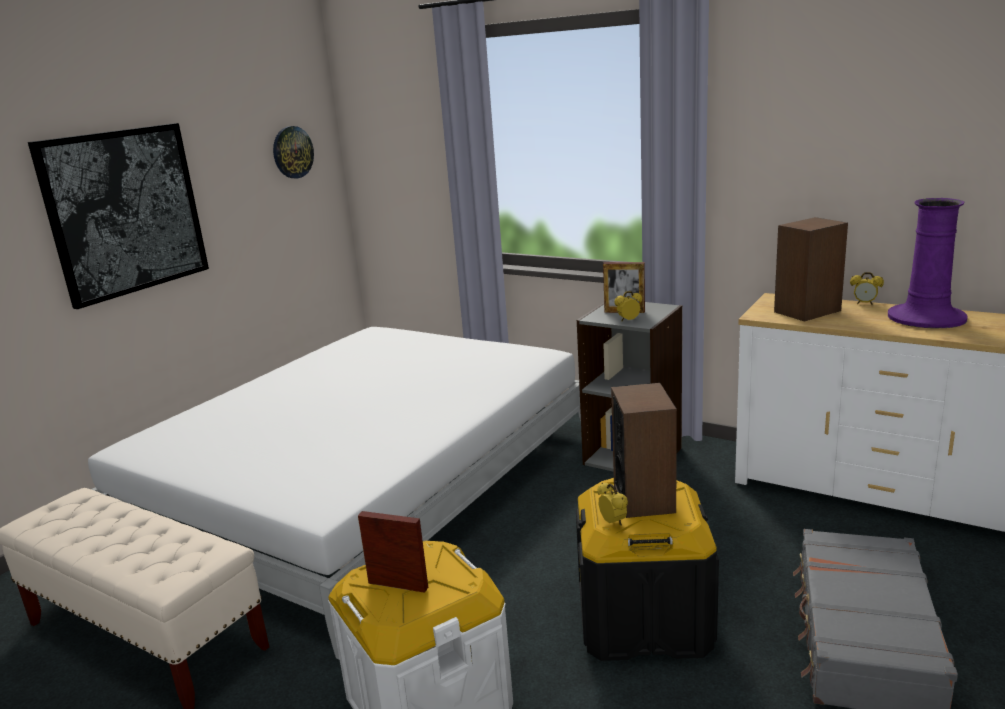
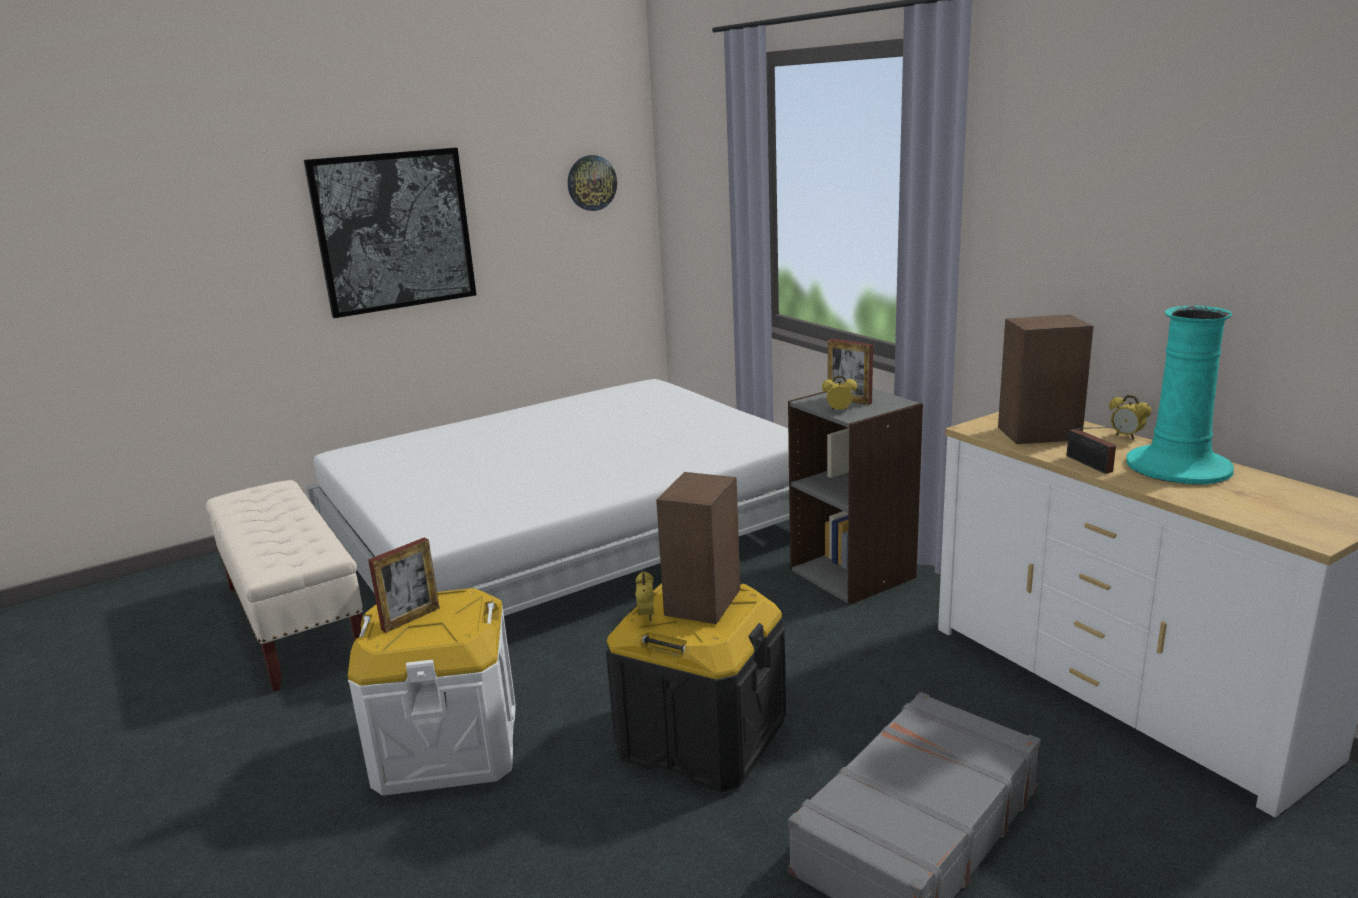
camera: 25 degrees right, 0 degrees up
picture frame [358,511,428,593] -> picture frame turned 90 degrees clockwise [368,538,440,633]
purple vase [888,198,967,328] -> turquoise vase [1126,306,1234,485]
none -> radio [1067,427,1122,474]

